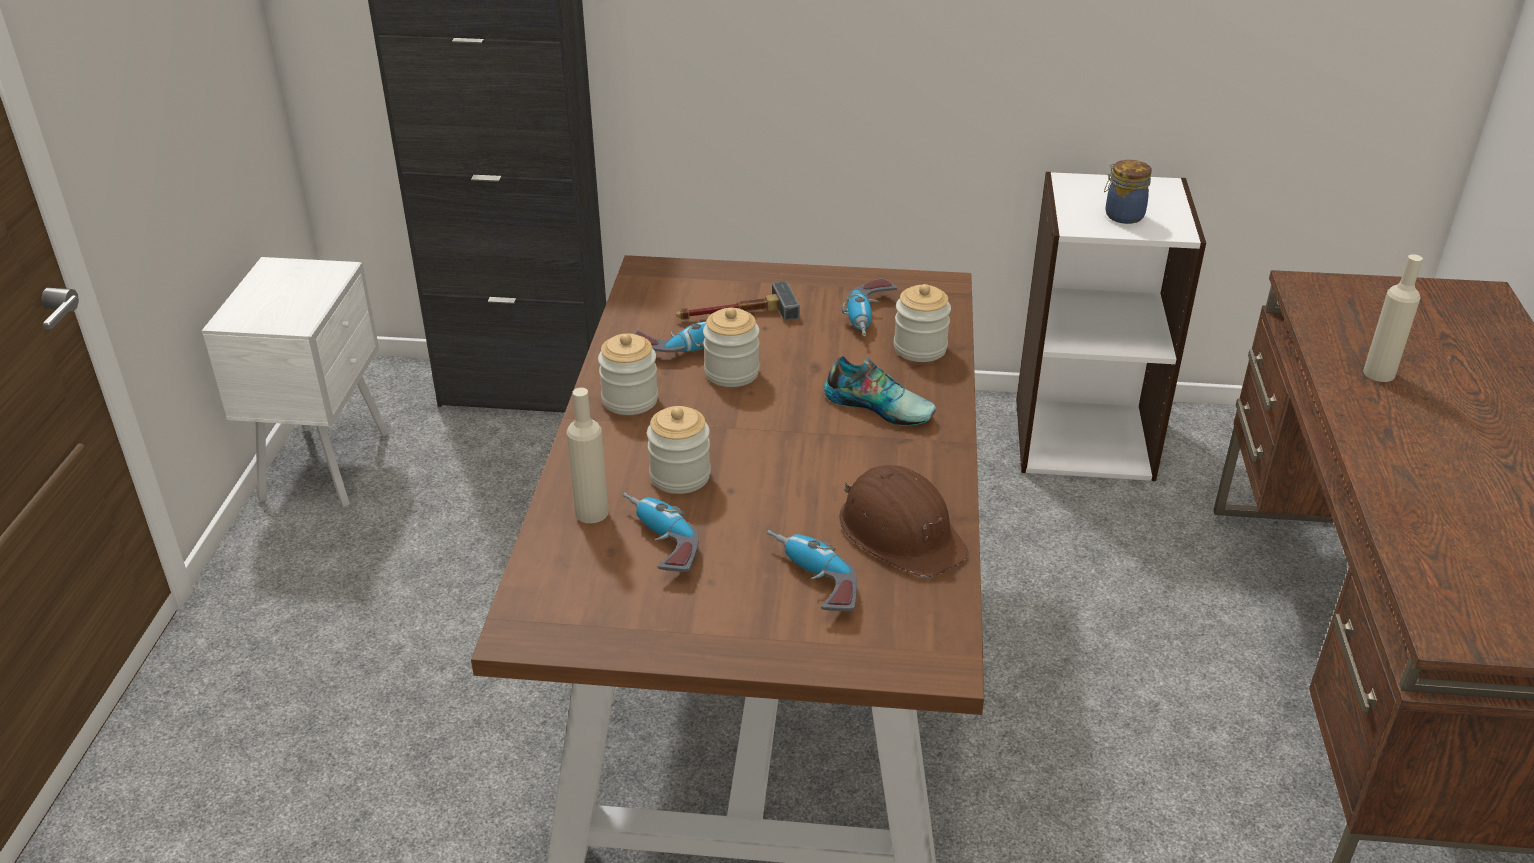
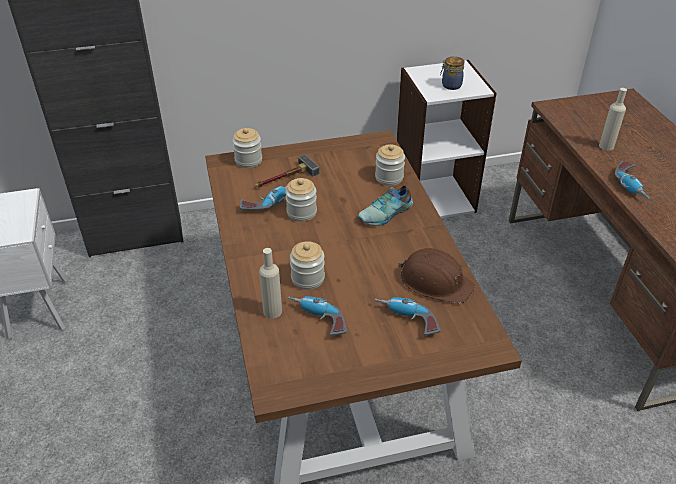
camera: 20 degrees left, 5 degrees up
jar [598,333,658,415] -> jar moved to [232,128,262,168]
shoe [824,356,936,426] -> shoe turned 135 degrees clockwise [358,186,413,226]
power drill [841,278,897,336] -> power drill moved to [615,161,650,199]

